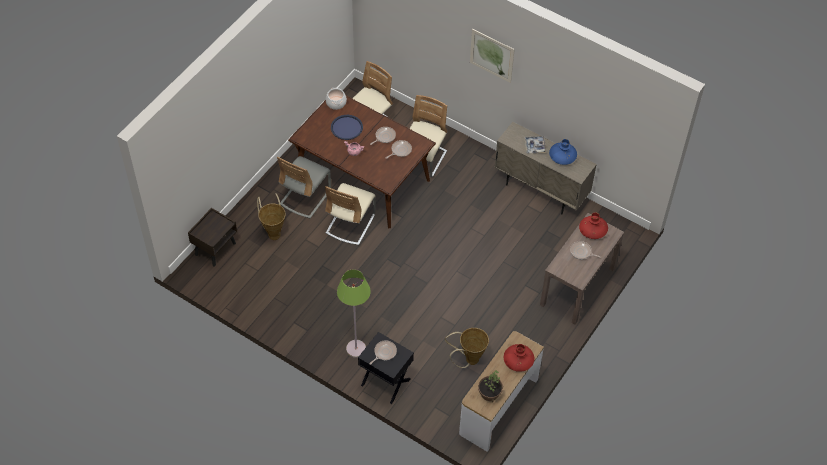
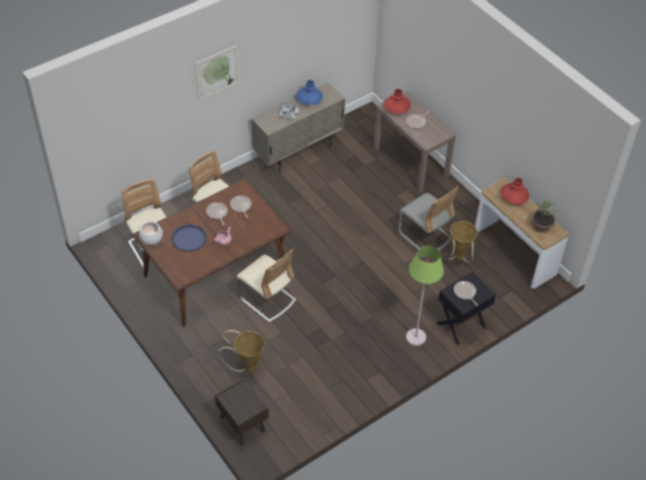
camera: 70 degrees left, 5 degrees down
grey chair [277,156,331,219] -> grey chair moved to [399,186,459,251]

